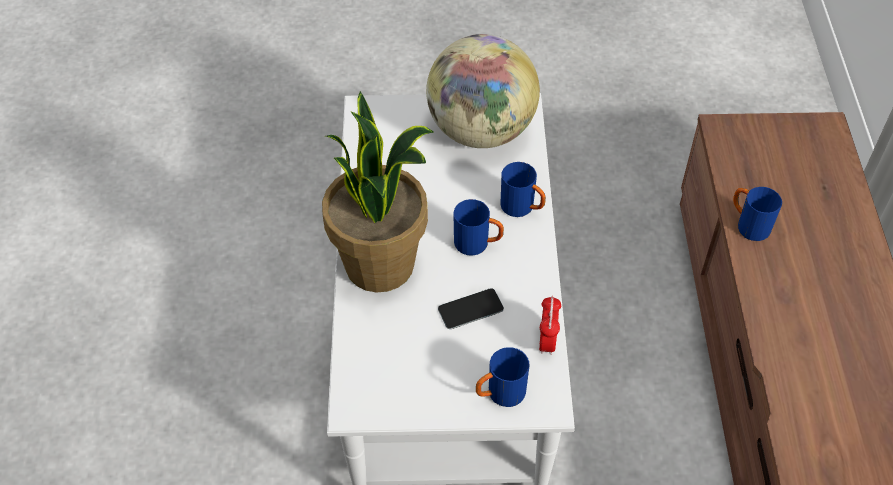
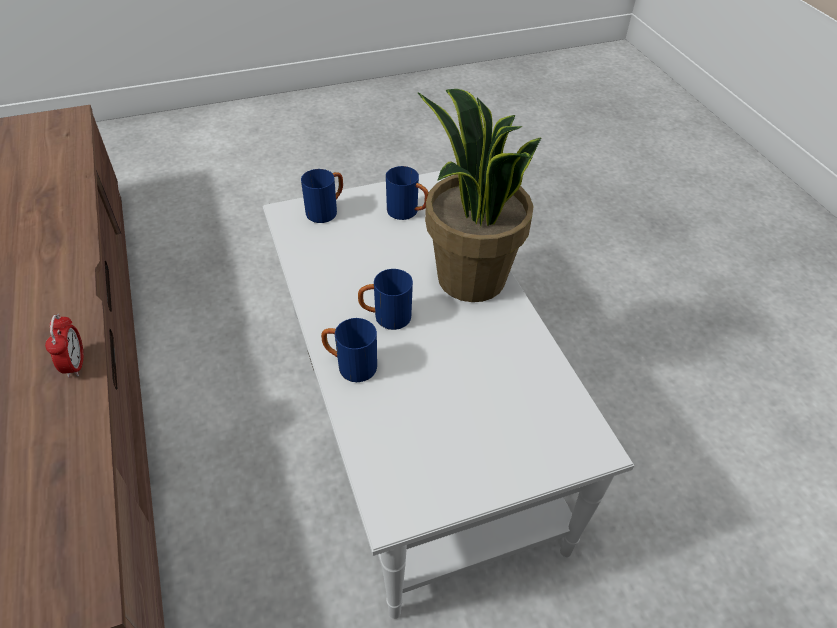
camera: 160 degrees right, 5 degrees down
globe [426,34,540,148] -> none
phone [438,288,504,329] -> none
alarm clock [539,296,562,355] -> alarm clock moved to [45,314,83,378]
blue mug [733,187,782,241] -> blue mug moved to [386,166,429,220]

